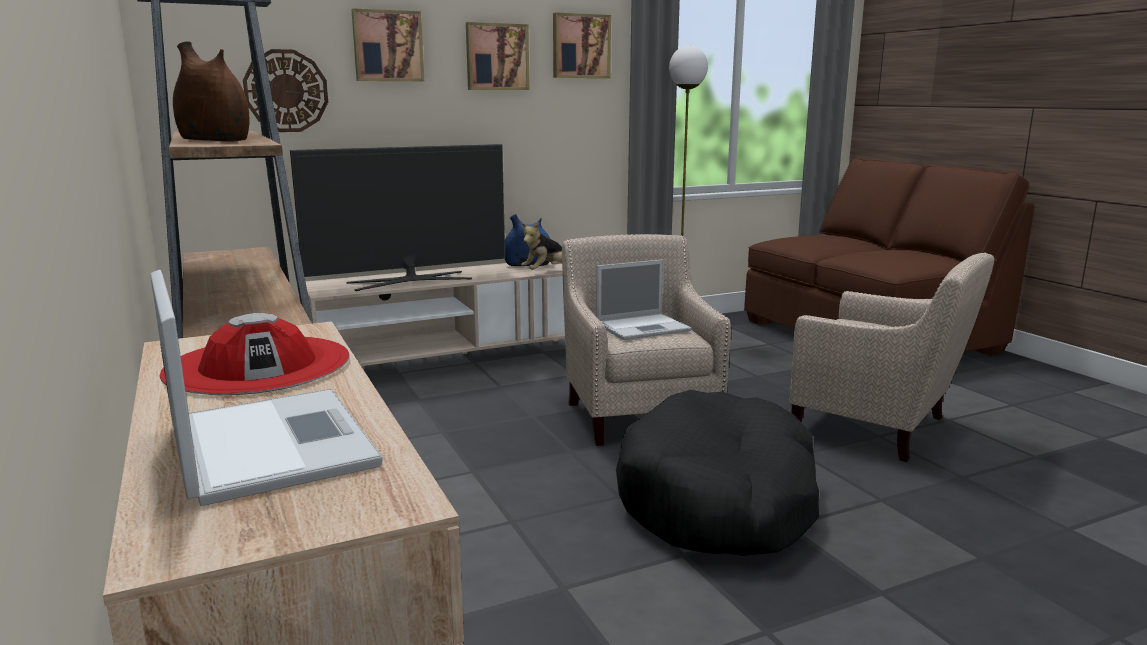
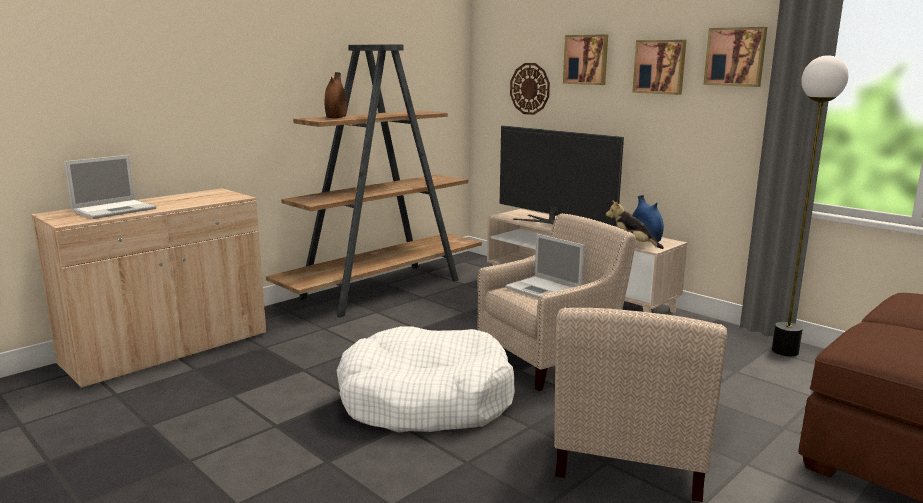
camera: 70 degrees right, 0 degrees up
red hat [160,313,350,395] -> none
black dog bed [616,390,819,556] -> white dog bed [336,326,515,433]

